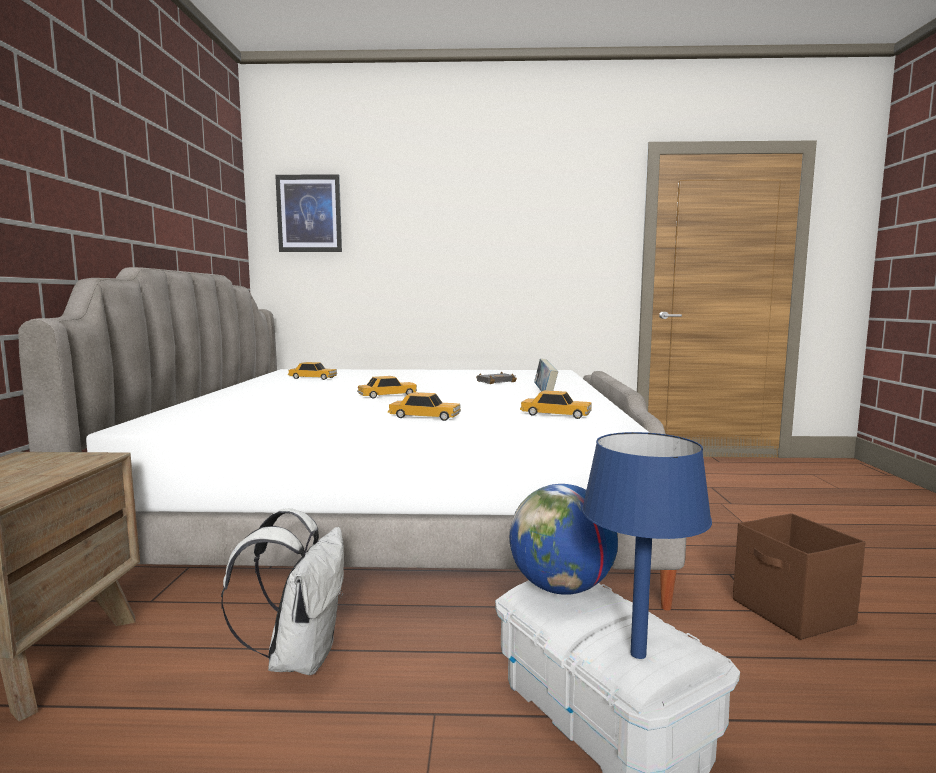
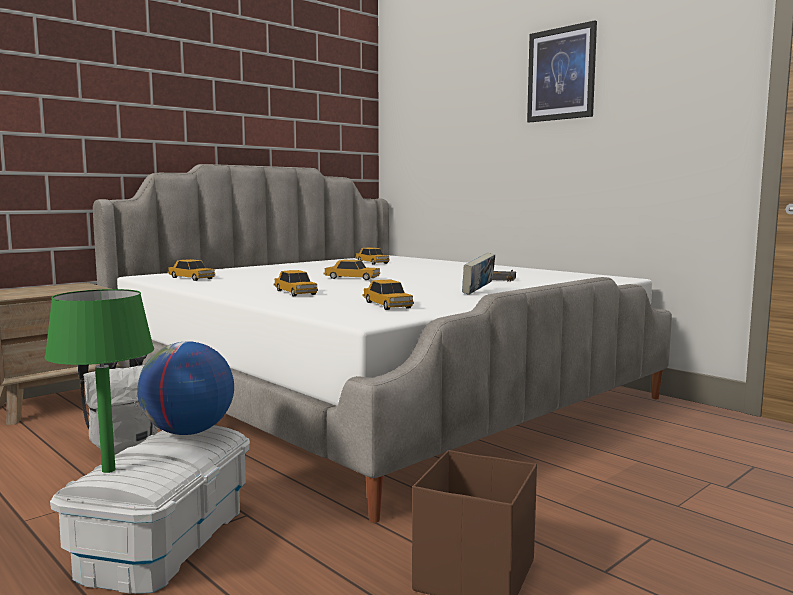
camera: 45 degrees right, 0 degrees up
picture [275,174,342,252] -> picture moved to [527,20,597,122]
blue table lamp [582,432,712,659] -> green table lamp [44,289,154,473]
none -> toy car [167,259,215,281]

